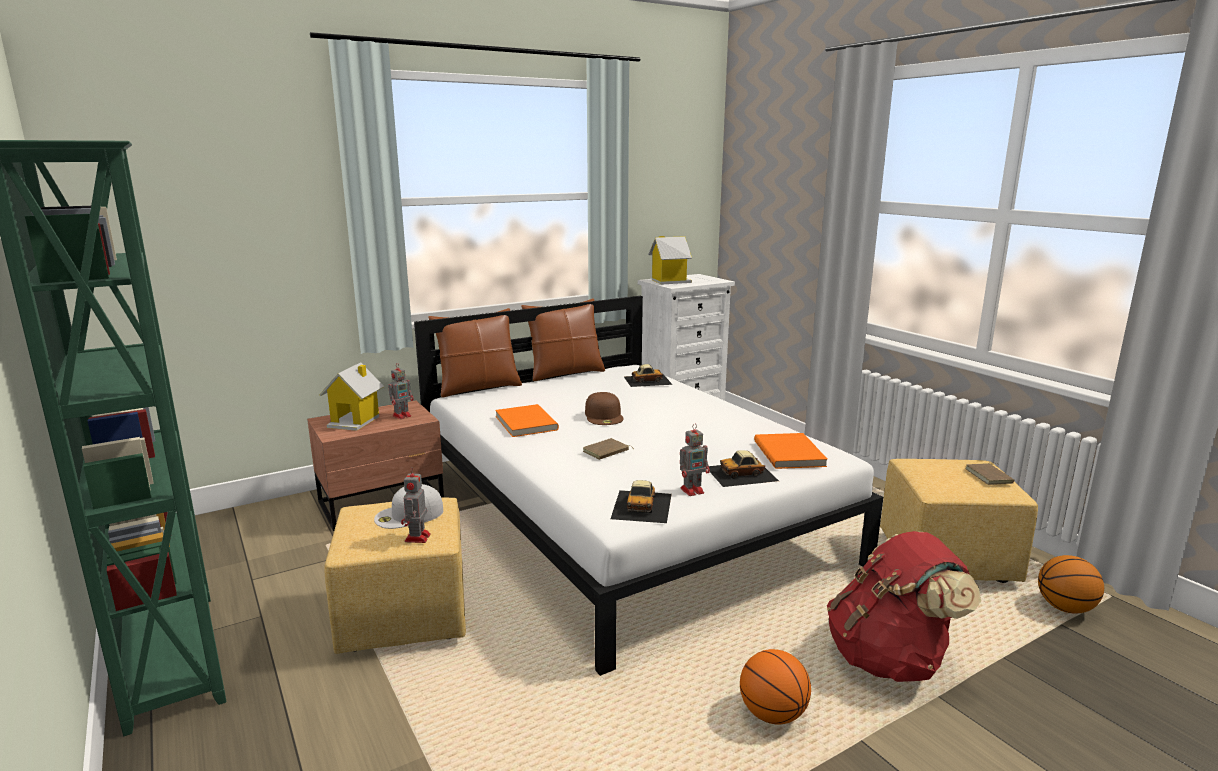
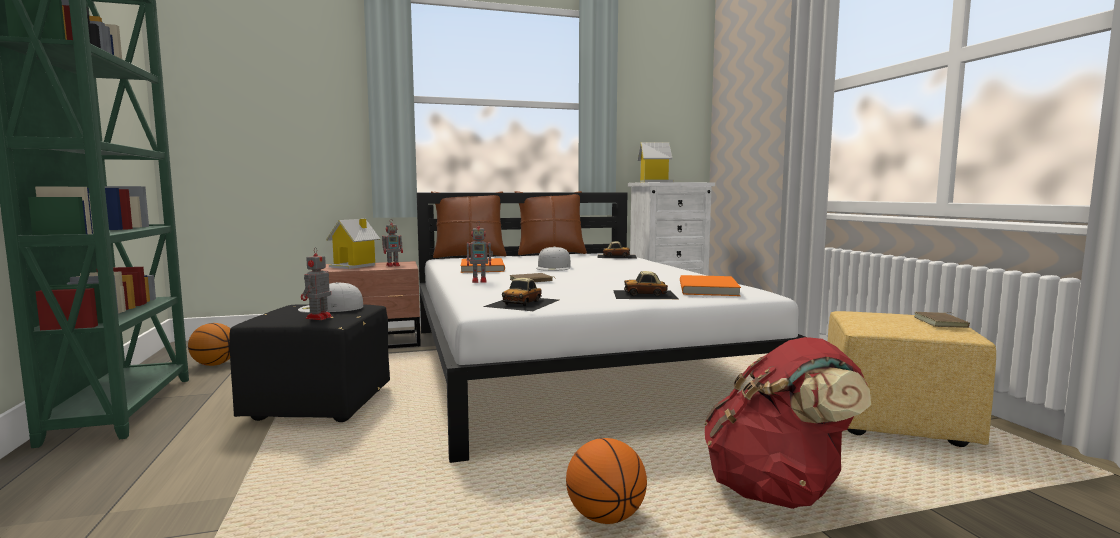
camera: 15 degrees right, 10 degrees down
yellow ottoman [324,498,466,654] -> black ottoman [229,304,390,422]
brown cap [585,392,623,425] -> white cap [536,247,571,271]
toy robot [680,423,710,496] -> toy robot moved to [467,221,493,283]
basketball [1038,555,1104,614] -> basketball moved to [188,323,231,366]

